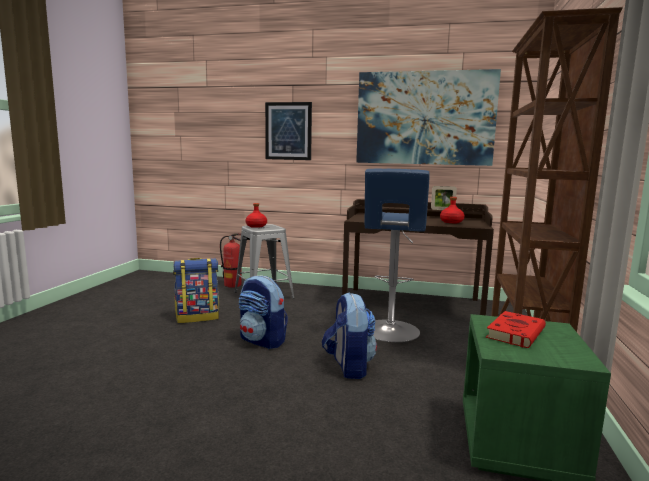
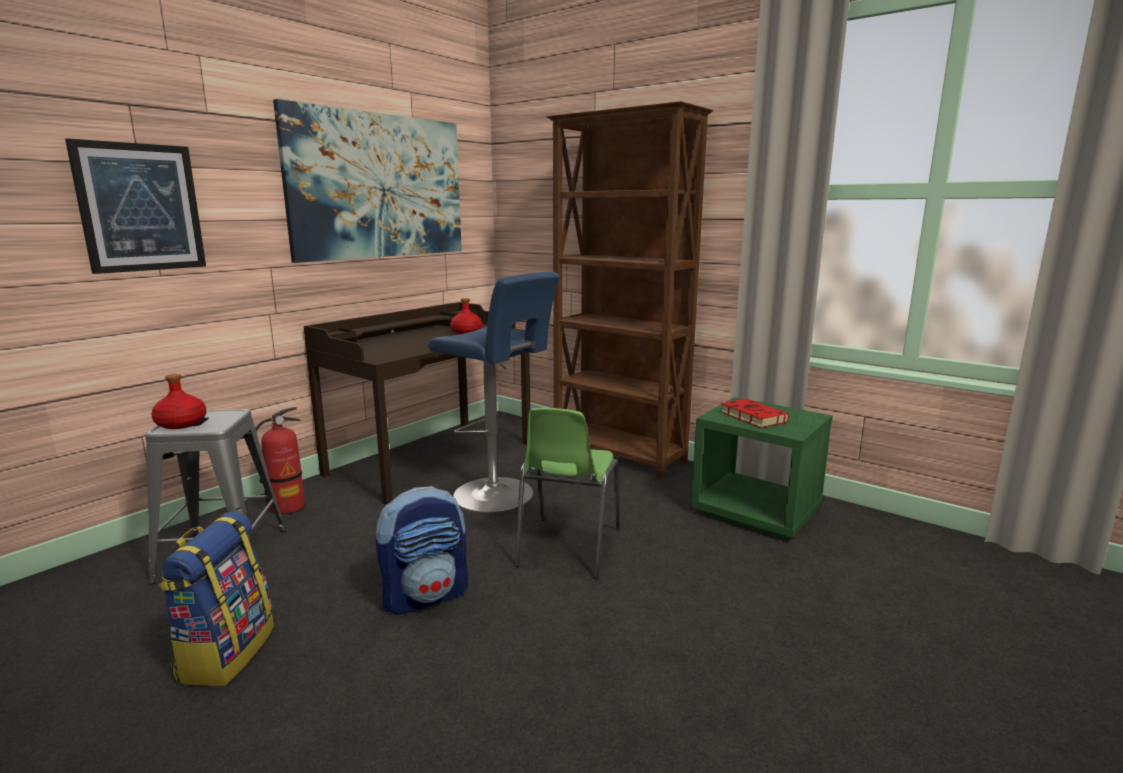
camera: 65 degrees left, 5 degrees up
fire extinguisher [220,234,242,288] -> fire extinguisher moved to [255,407,305,514]
backpack [322,292,377,379] -> green chair [515,407,620,579]
picture frame [431,186,457,210] -> none

